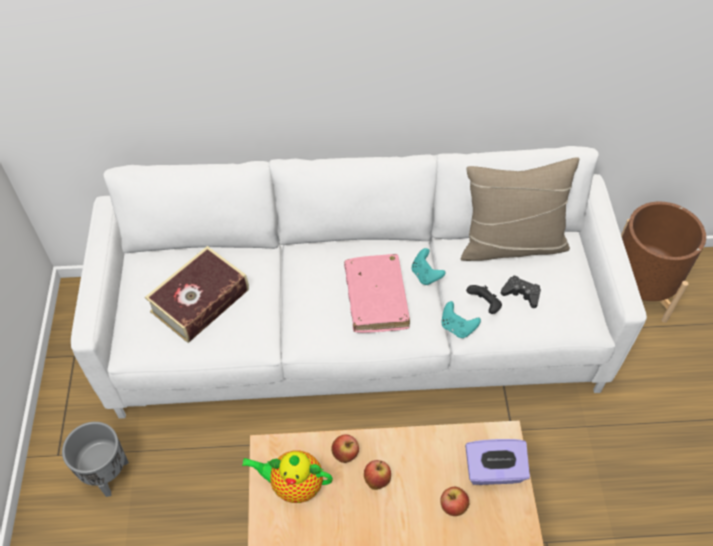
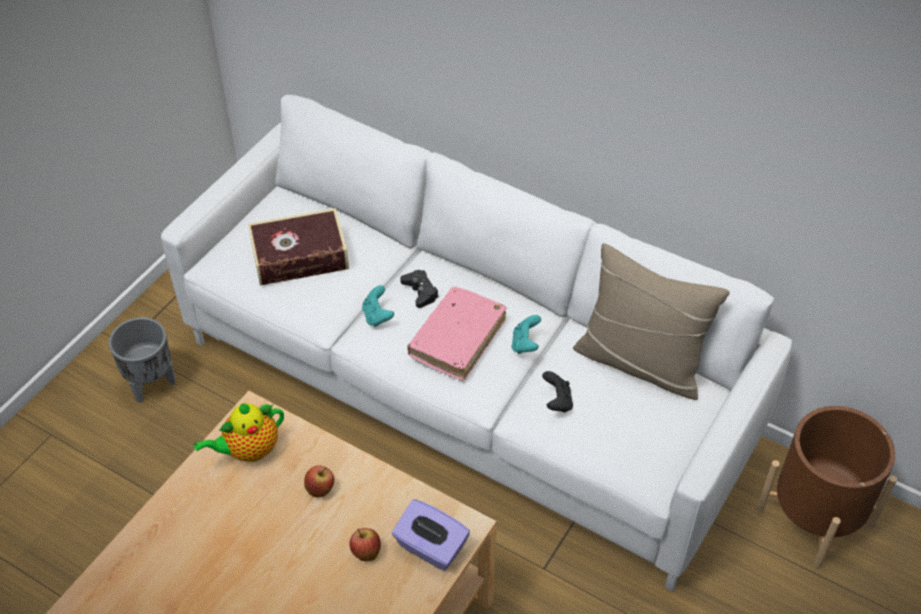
camera: 35 degrees right, 5 degrees down
teapot [242,451,333,503] -> teapot turned 75 degrees counterclockwise [194,403,284,462]
apple [331,434,359,463] -> none
turquoise game controller [441,301,481,338] -> turquoise game controller moved to [362,285,394,327]
black game controller [501,275,541,308] -> black game controller moved to [400,270,439,308]

